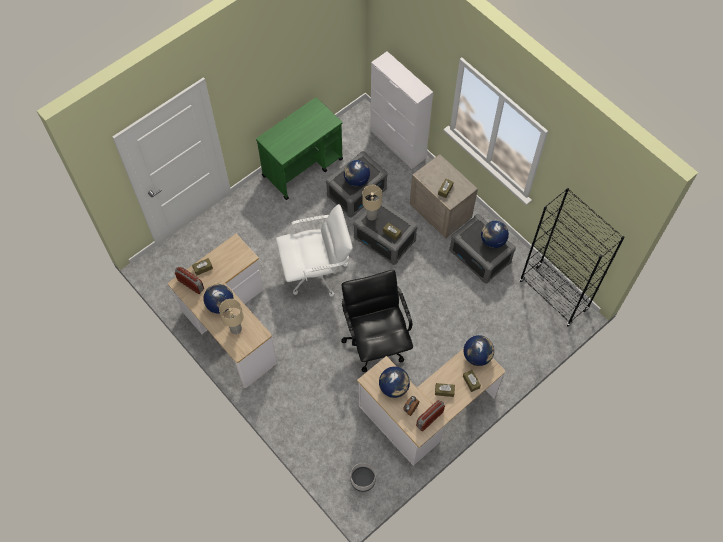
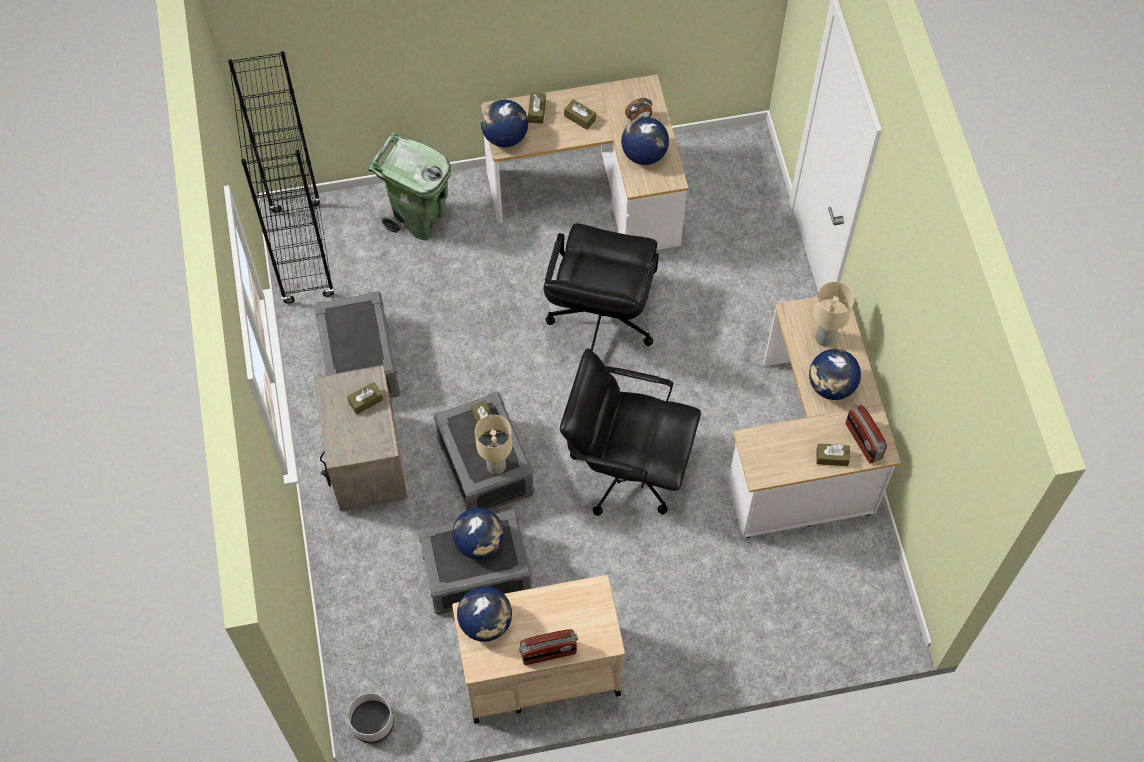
camera: 150 degrees left, 0 degrees up
green cart [256,97,343,200] -> beige cart [452,575,625,724]
white office chair [276,204,353,297] -> black office chair [560,349,701,516]
grey planter [351,463,376,492] -> grey planter moved to [347,693,394,744]
white cabinet [370,51,433,169] -> none
radio [416,400,445,431] -> radio moved to [519,629,578,665]
globe [481,221,509,248] -> globe moved to [457,586,512,642]
none -> green trash can [368,132,451,240]

